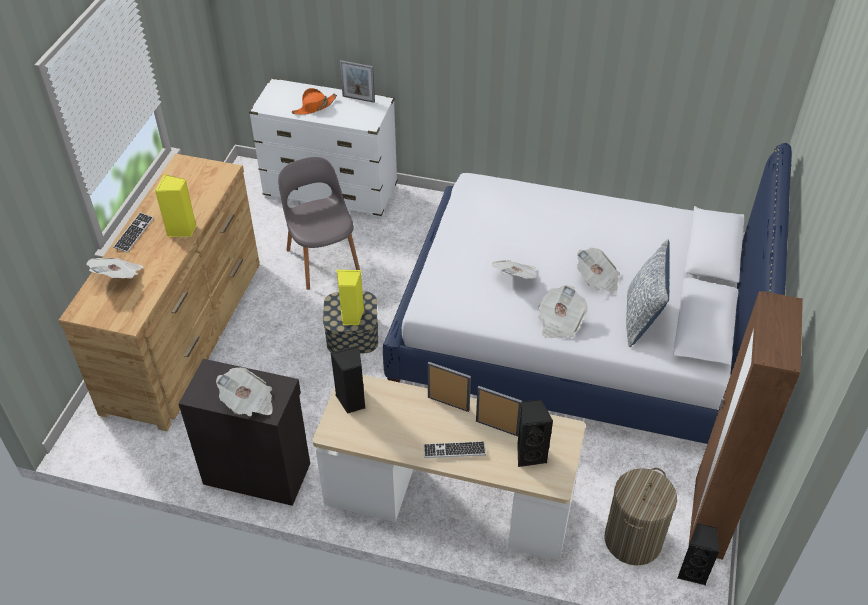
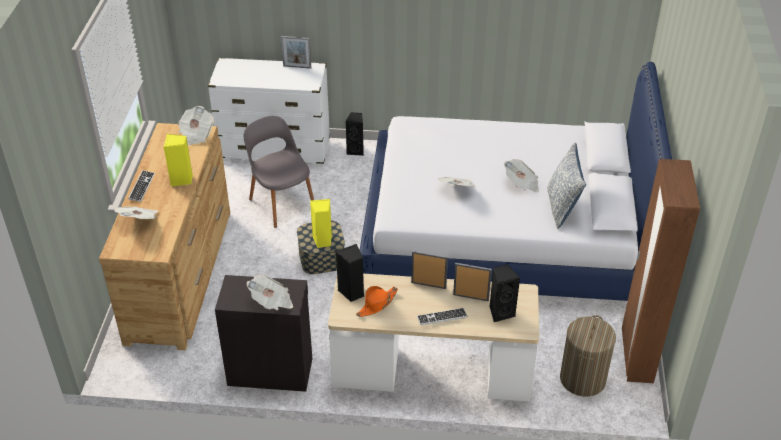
camera: 10 degrees left, 5 degrees down
orange hat [292,88,337,115] -> orange hat moved to [356,286,398,317]
newspaper [539,285,588,338] -> newspaper moved to [178,106,214,145]
black speaker [677,523,719,585] -> black speaker moved to [346,112,364,156]

